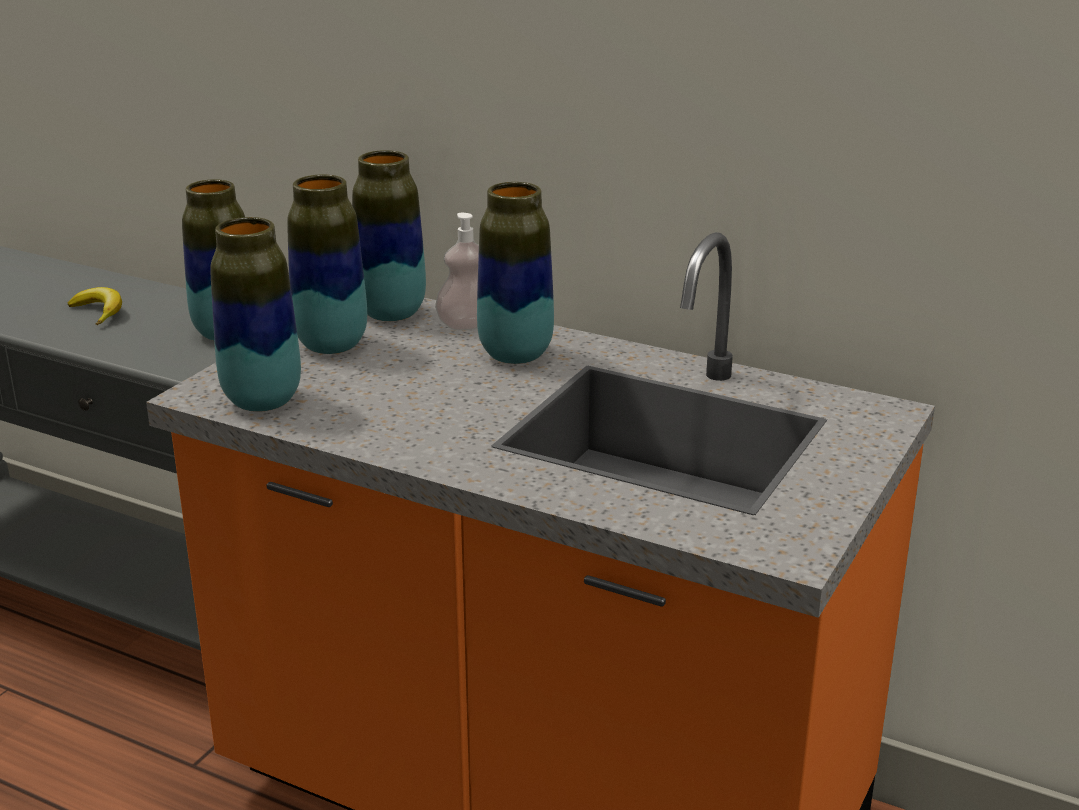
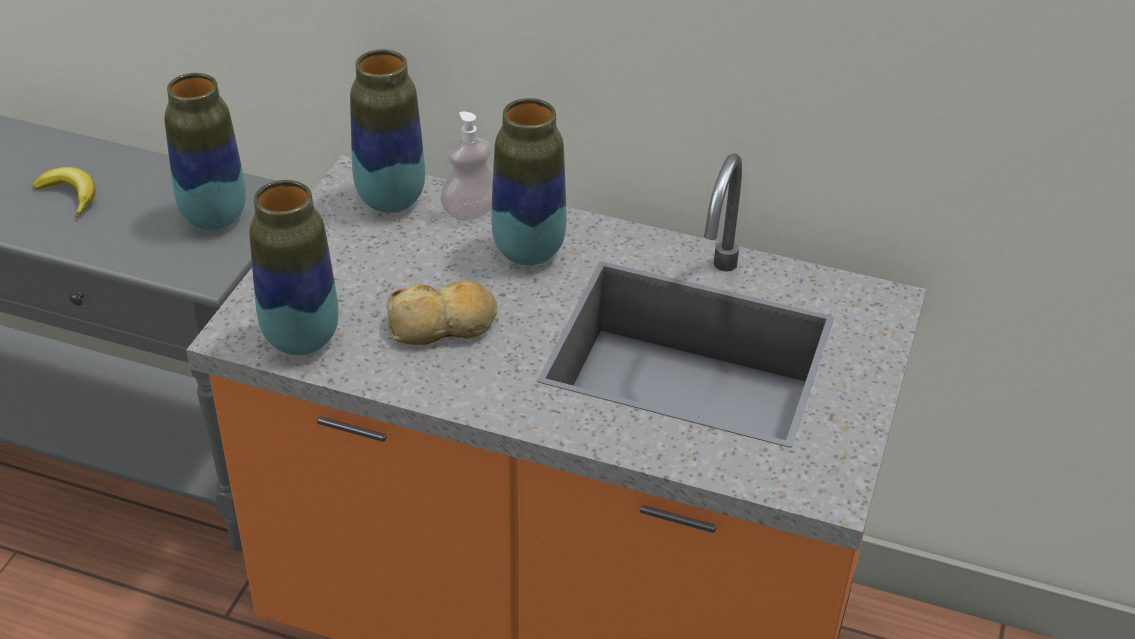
camera: 10 degrees left, 15 degrees up
vase [287,175,367,354] -> none
none -> bread [387,280,497,345]

